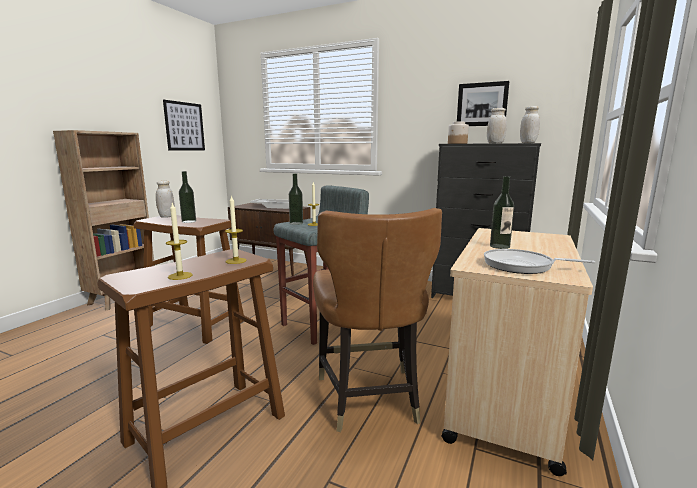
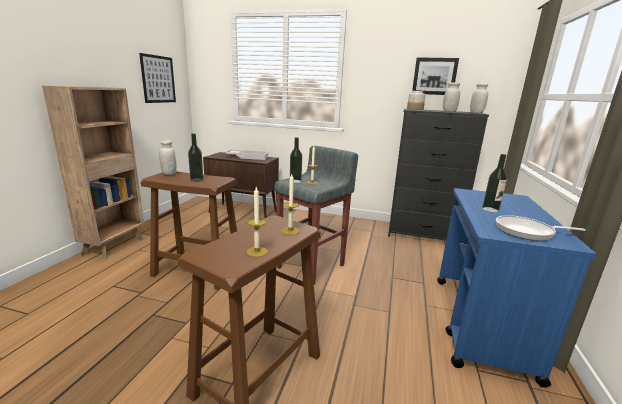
camera: 10 degrees left, 5 degrees up
brown chair [313,208,442,432] -> none
beige cart [441,228,593,476] -> blue cart [437,188,596,388]

